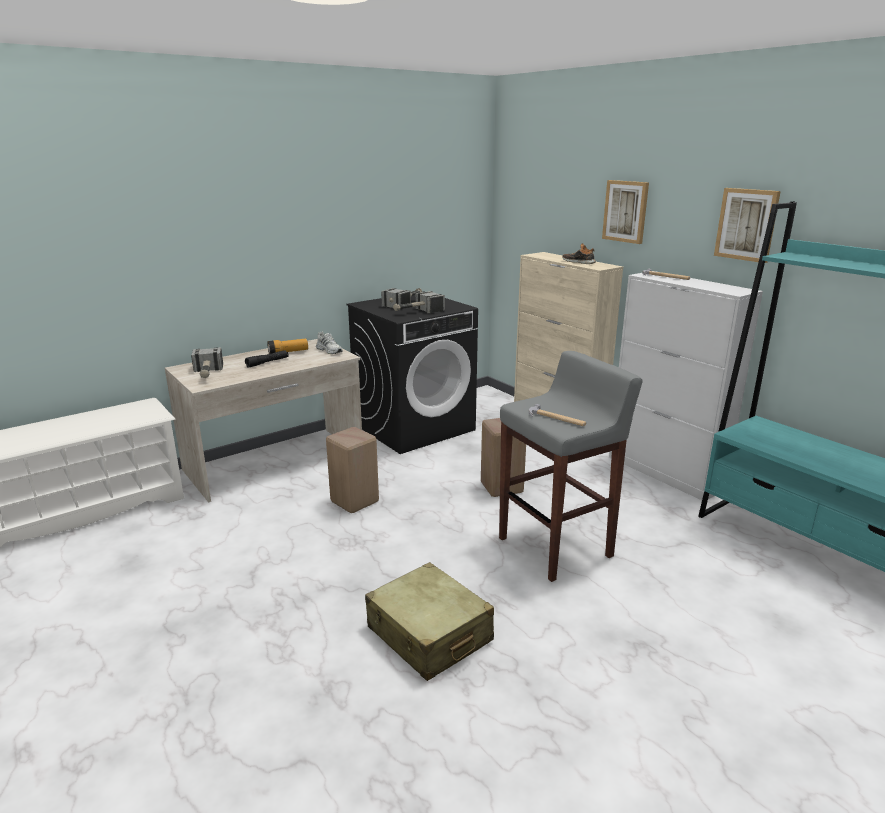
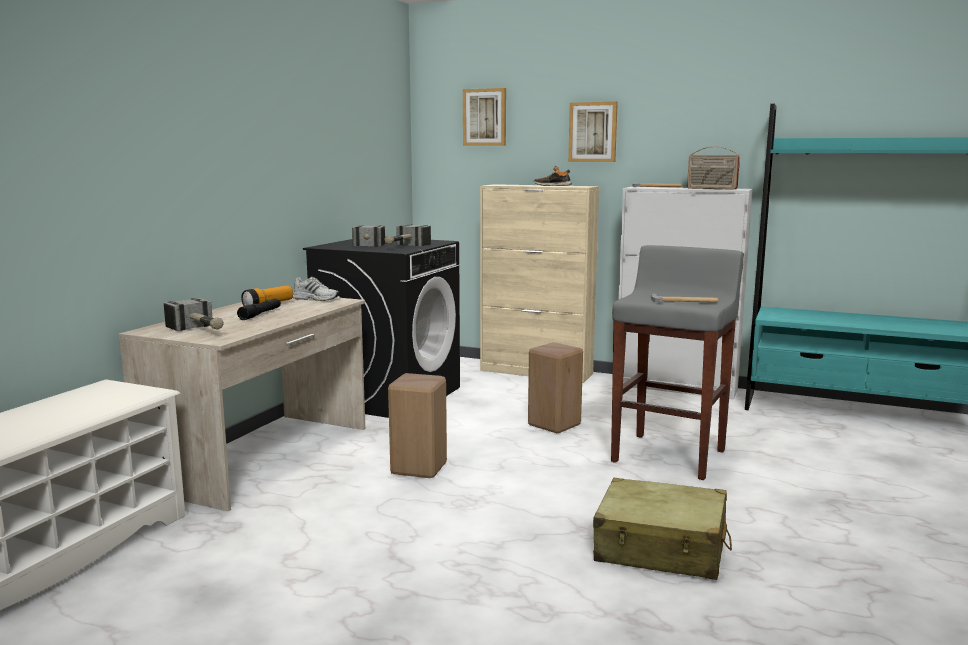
camera: 30 degrees left, 10 degrees down
picture [714,188,781,263] -> picture moved to [463,88,506,146]
none -> radio [687,147,740,190]

